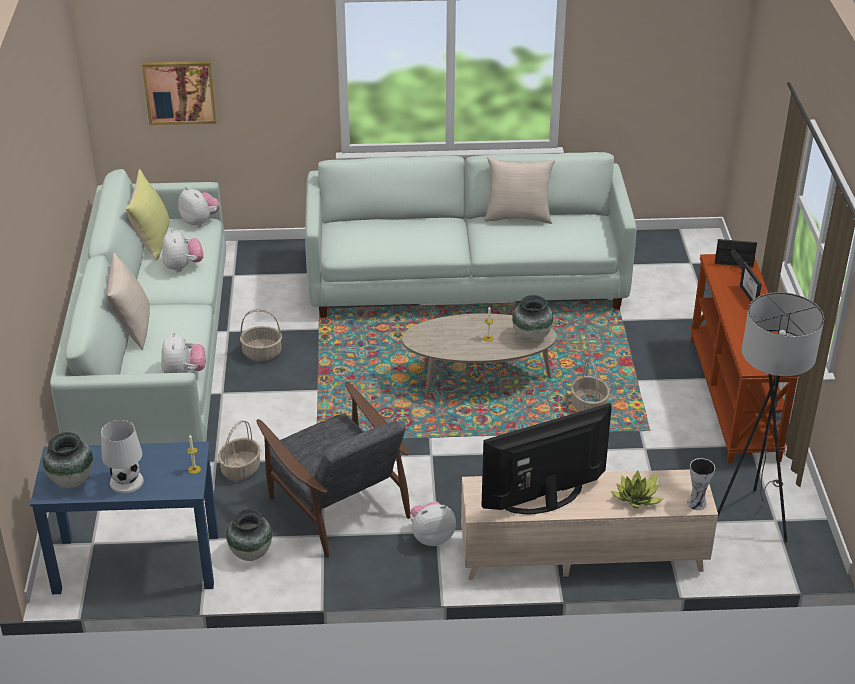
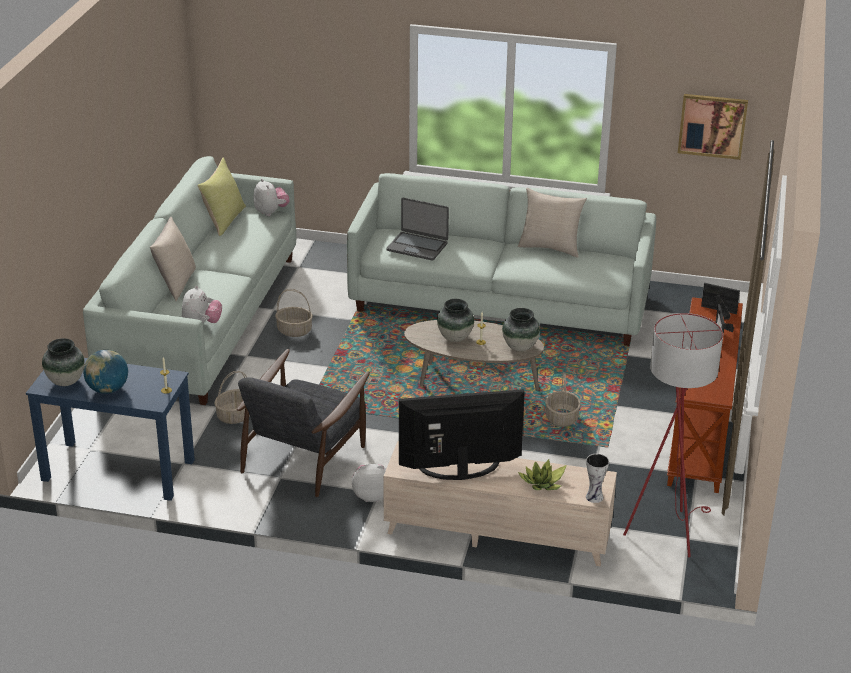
camera: 15 degrees right, 5 degrees down
white table lamp [101,420,144,494] -> globe [83,350,128,394]
picture [142,61,217,125] -> picture moved to [678,94,748,160]
plush toy [162,228,203,272] -> none
vase [226,509,272,561] -> vase moved to [437,299,474,342]
grey armchair [256,382,410,558] -> grey armchair turned 45 degrees clockwise [237,349,370,497]
grey floor lamp [717,292,824,542] -> red floor lamp [623,313,723,557]
none -> laptop [386,197,449,261]

